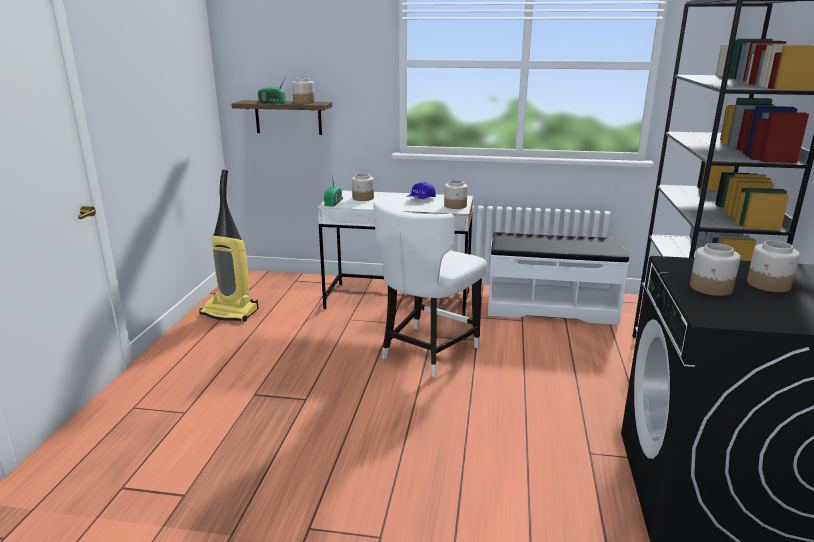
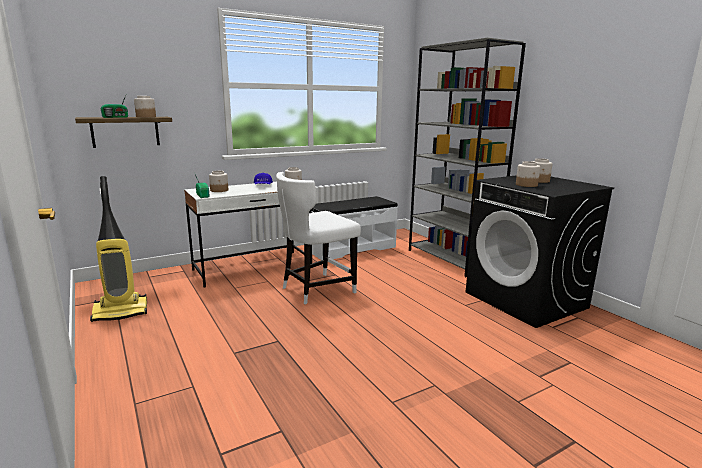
camera: 40 degrees left, 5 degrees down
white chair [373,201,487,377] -> white chair turned 60 degrees clockwise [276,172,361,305]

